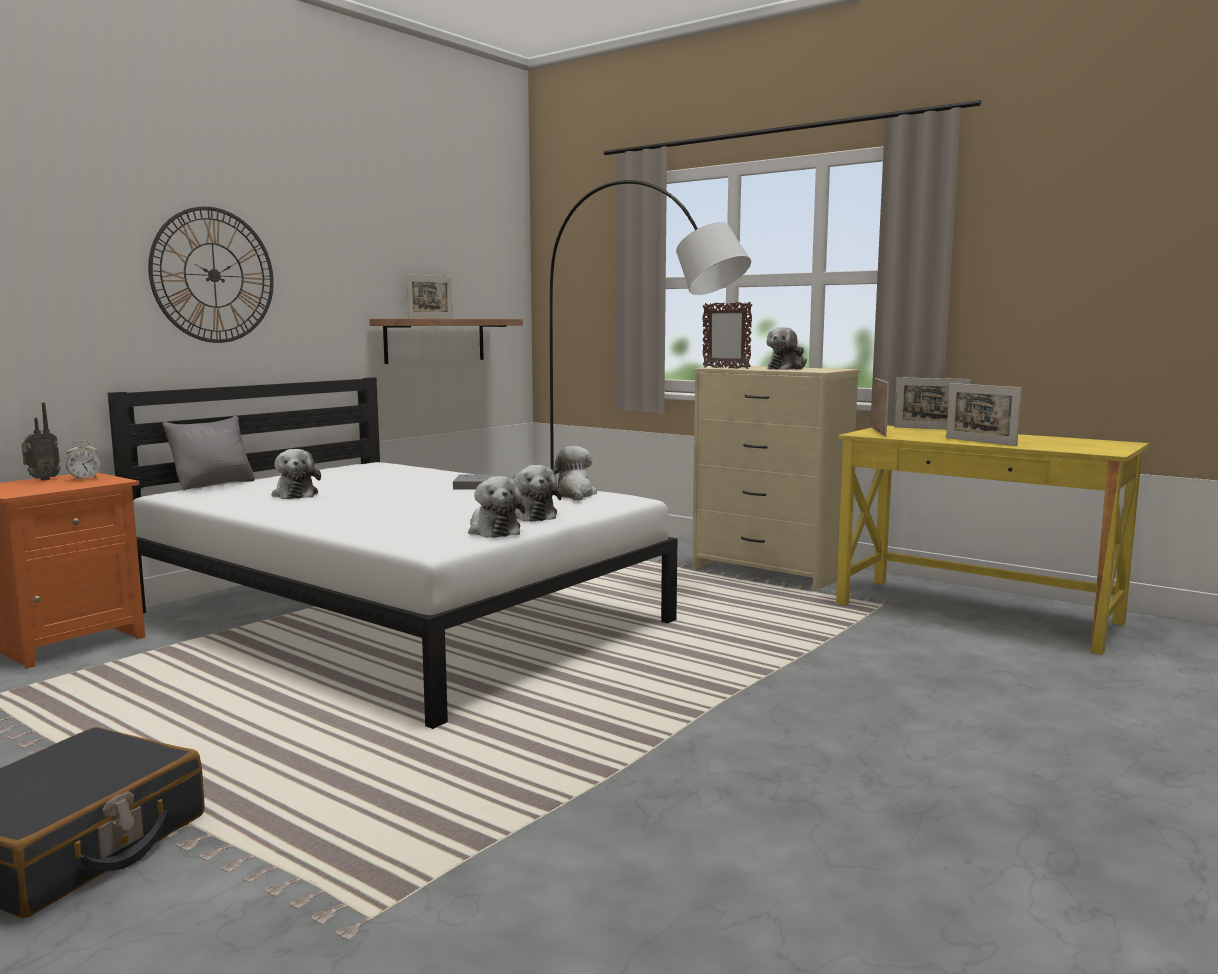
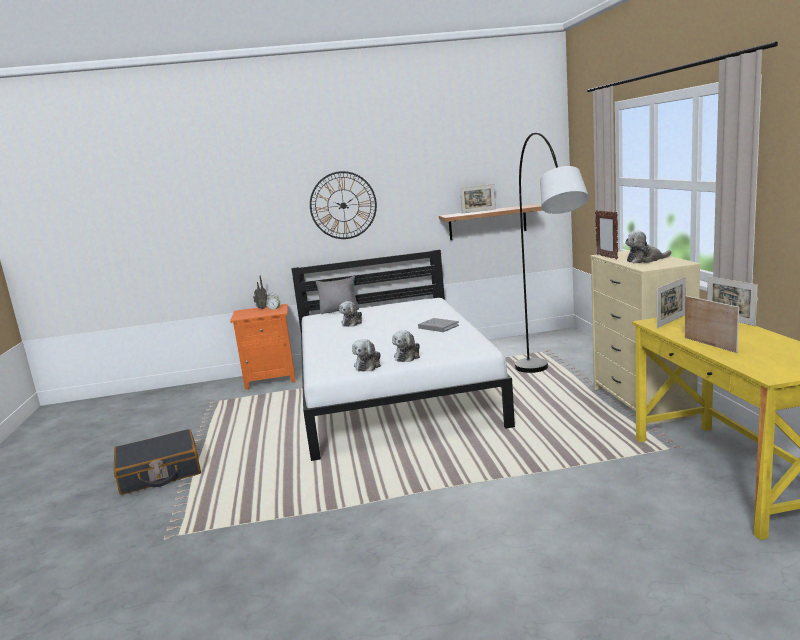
camera: 45 degrees right, 5 degrees up
plush toy [553,446,597,501] -> none
picture frame [946,383,1022,446] -> picture frame turned 150 degrees clockwise [685,296,739,353]

